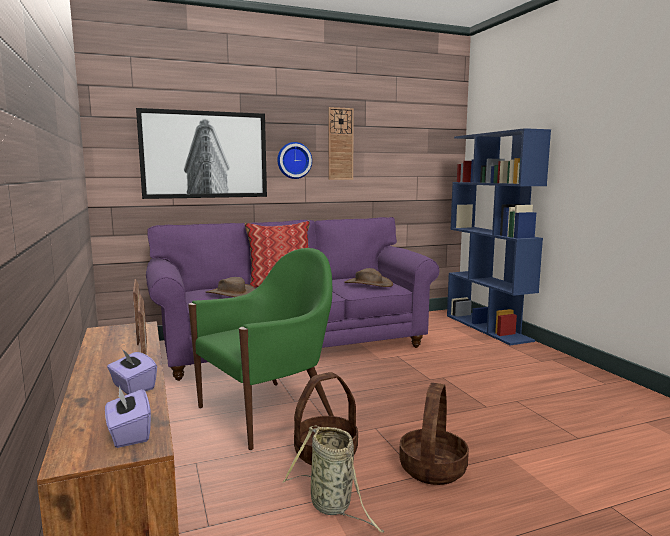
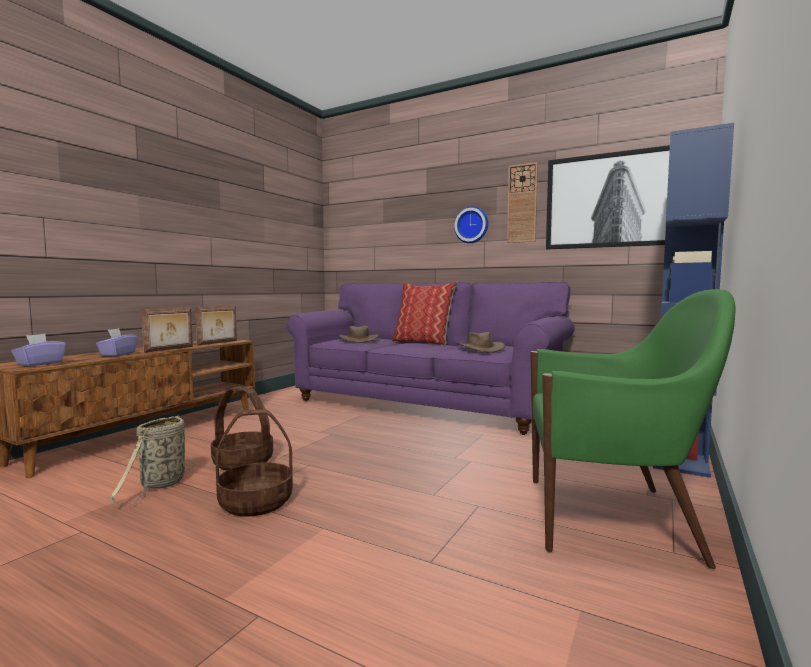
camera: 50 degrees right, 5 degrees down
picture [136,108,267,199] -> picture moved to [546,145,670,250]
green armchair [188,248,334,450] -> green armchair moved to [530,289,736,569]

